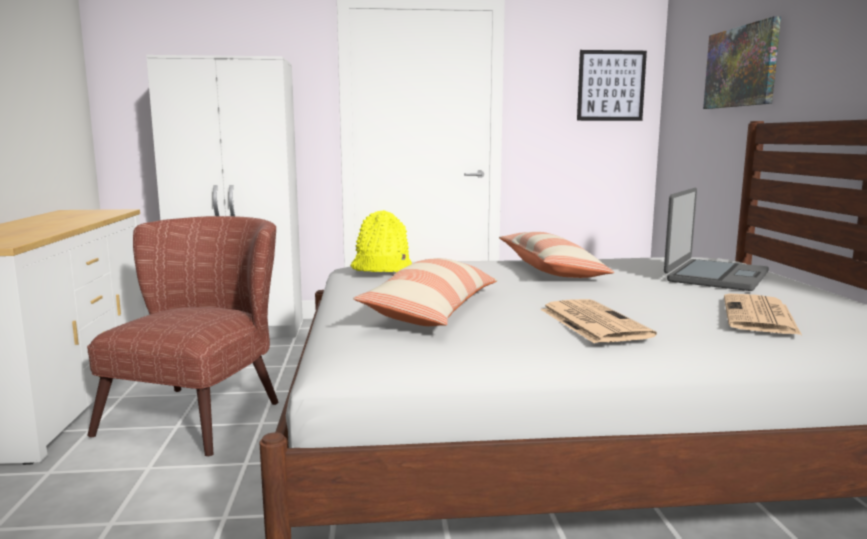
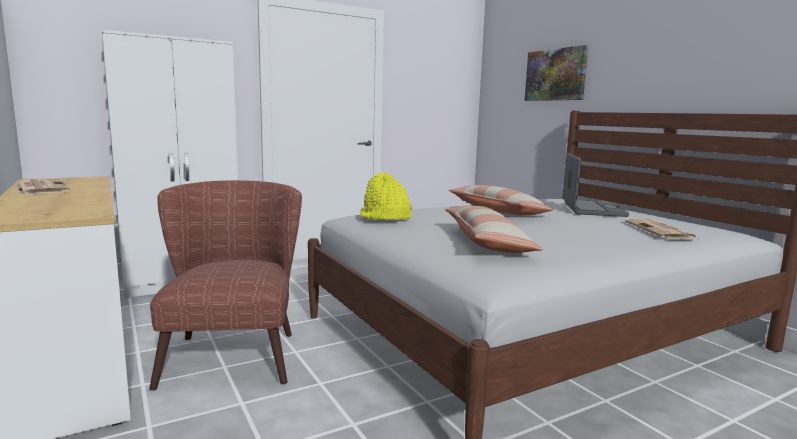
camera: 25 degrees left, 0 degrees up
newspaper [540,299,657,343] -> newspaper moved to [15,178,70,195]
picture [577,50,647,121] -> none

